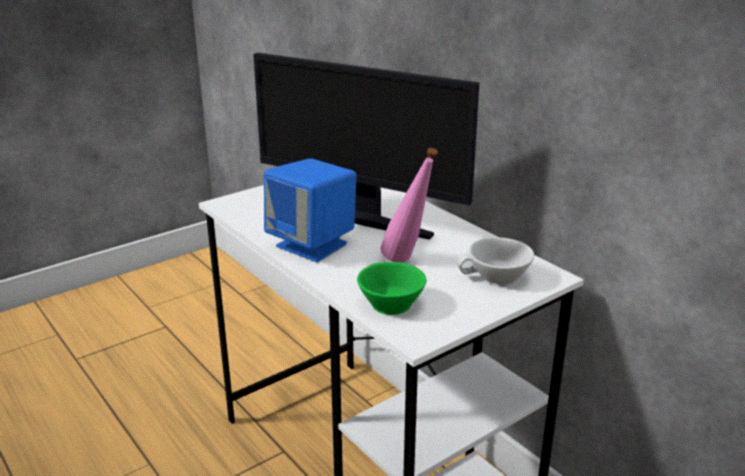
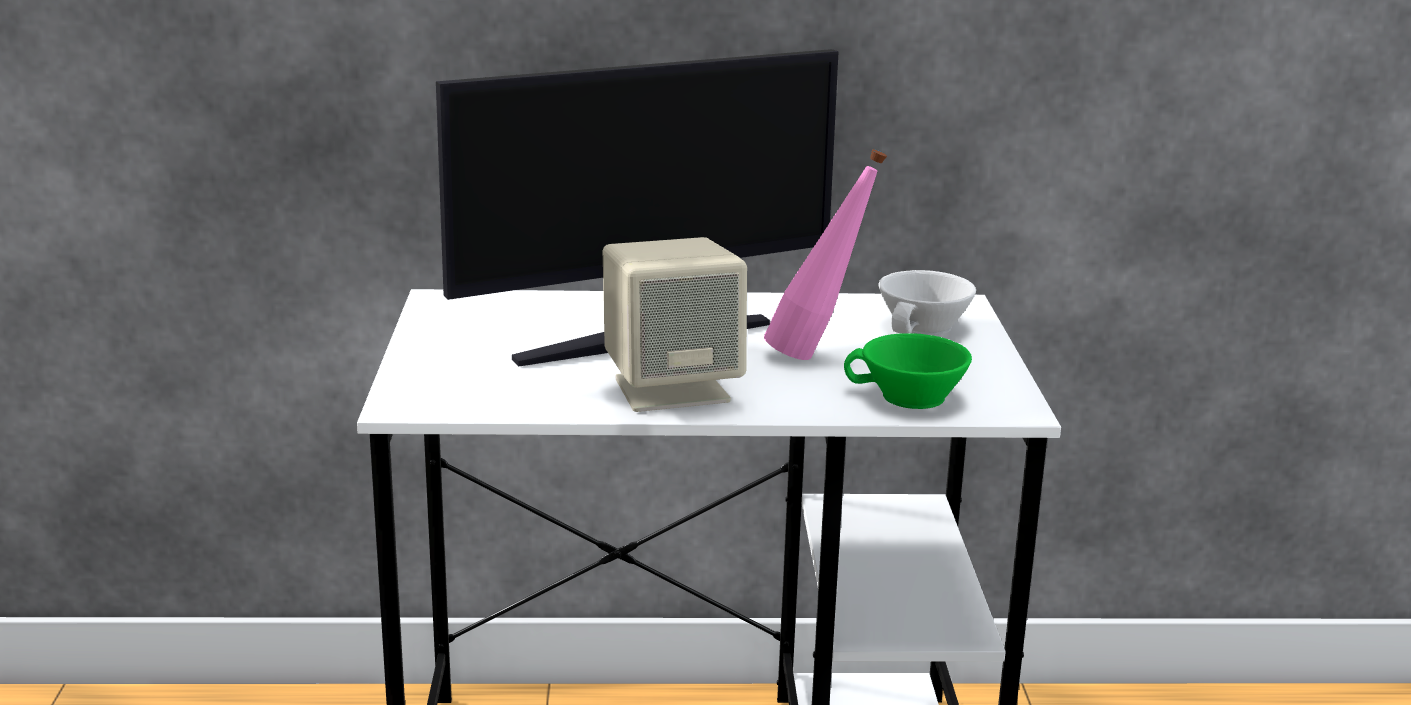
camera: 55 degrees left, 5 degrees down
blue speaker [264,158,357,262] -> beige speaker [602,237,747,412]

